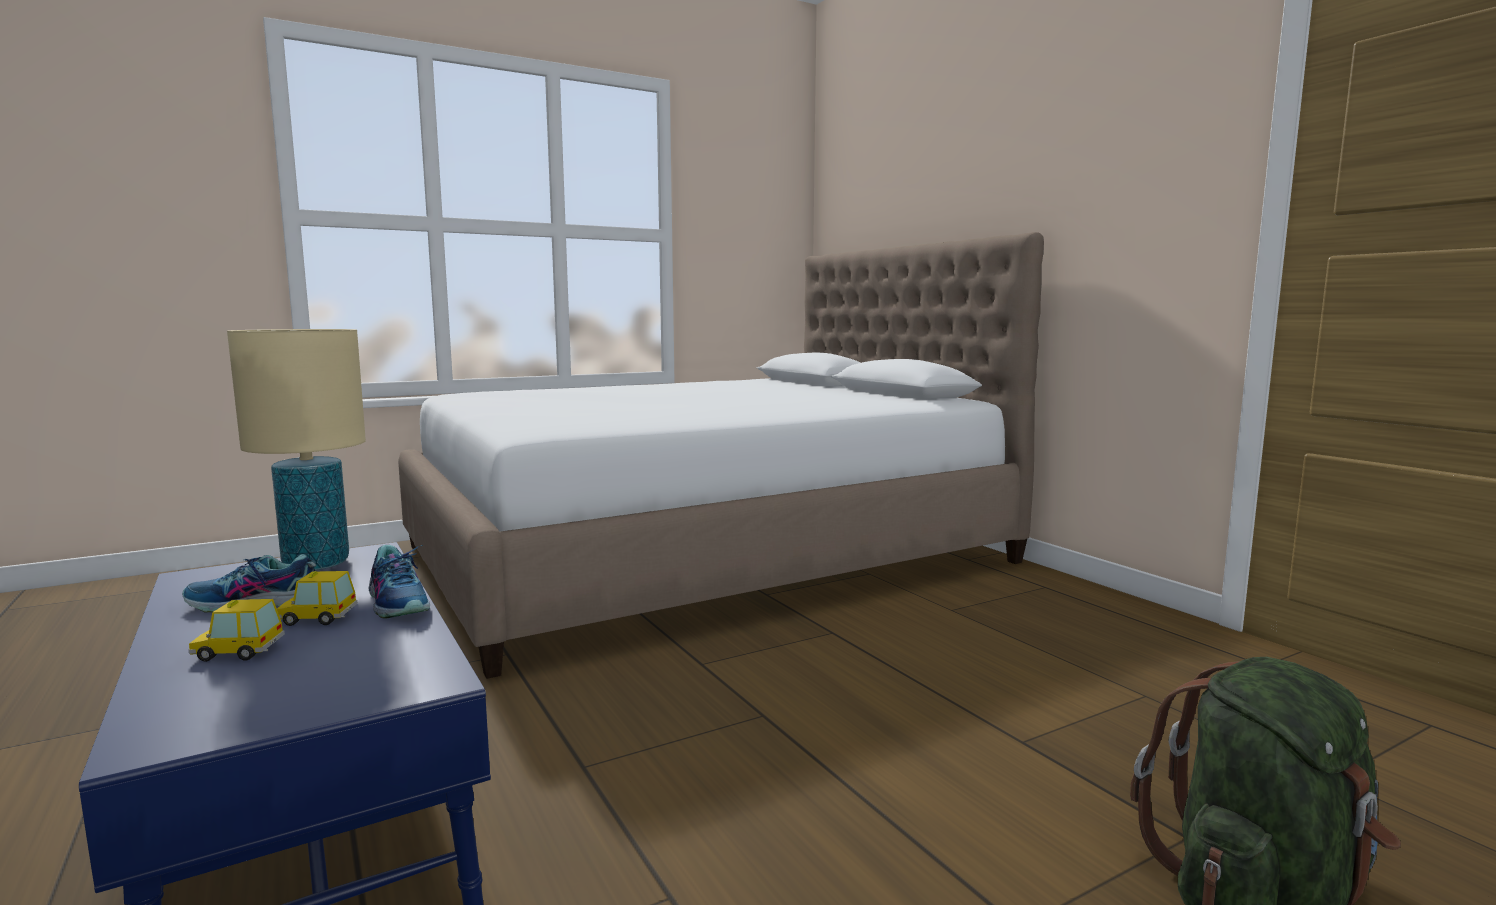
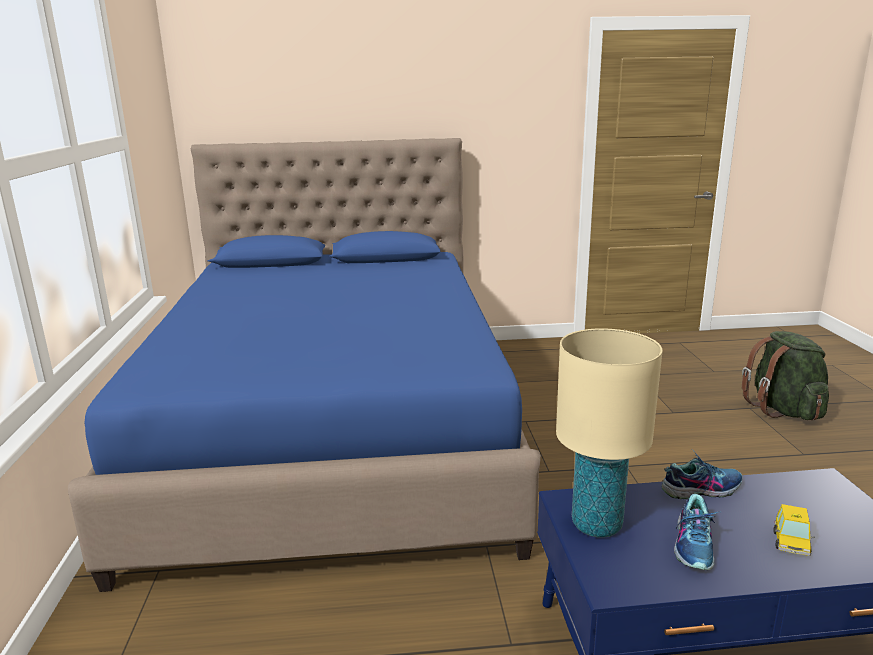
camera: 65 degrees left, 10 degrees up
toy car [277,571,358,626] -> none
white bed [398,232,1044,679] -> blue bed [68,138,541,592]

